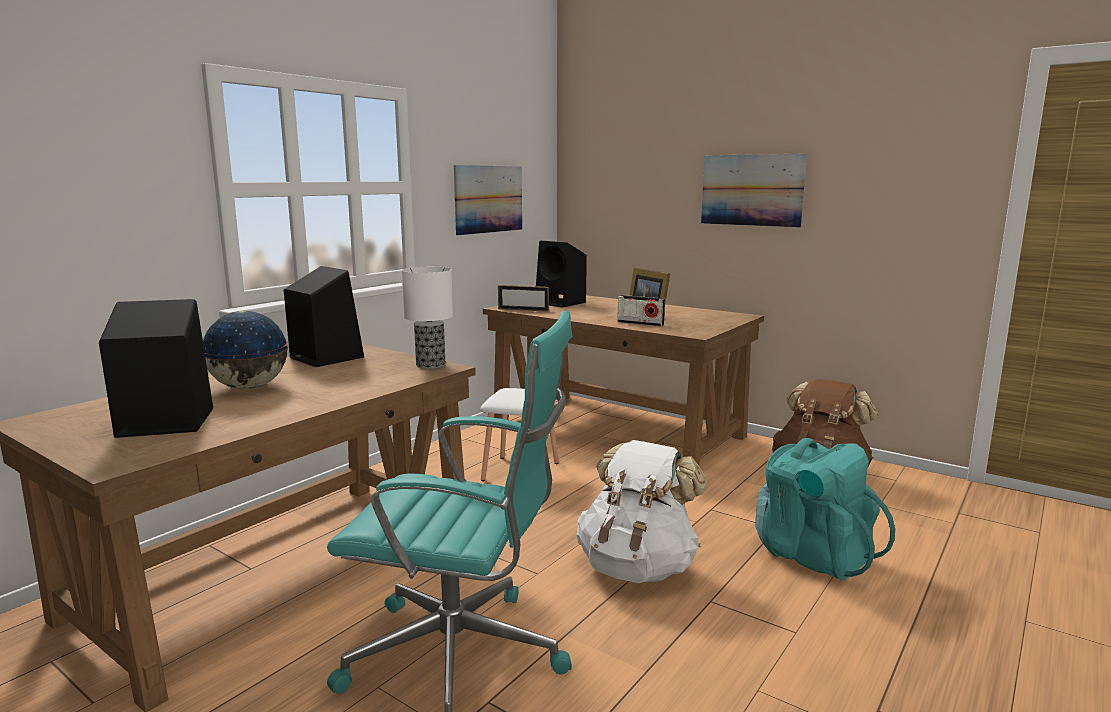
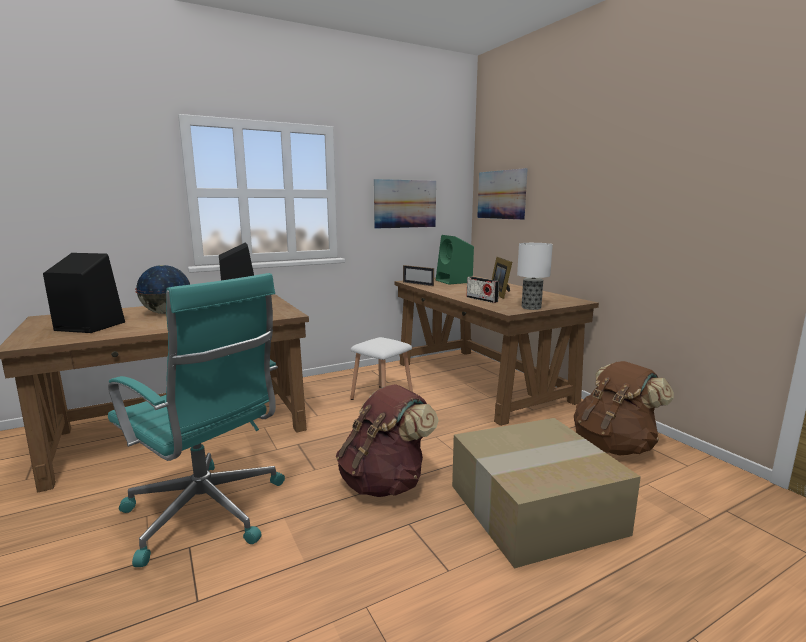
camera: 25 degrees right, 0 degrees up
table lamp [402,267,453,369] -> table lamp moved to [517,243,553,310]
black speaker [536,241,587,308] -> green speaker [436,235,474,285]
white backpack [577,440,707,583] -> brown backpack [336,384,439,497]
picture [701,153,807,227] -> picture moved to [477,168,528,220]
turquoise backpack [755,438,895,581] -> cardboard box [452,418,641,568]

